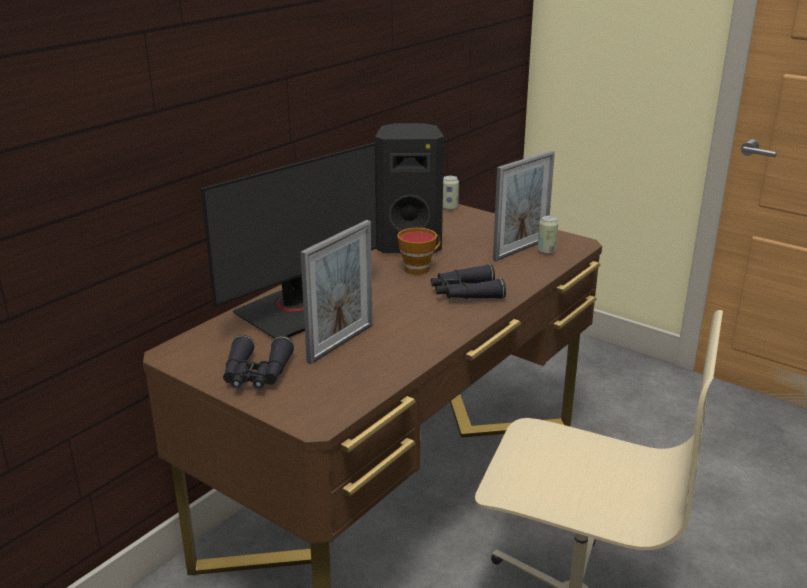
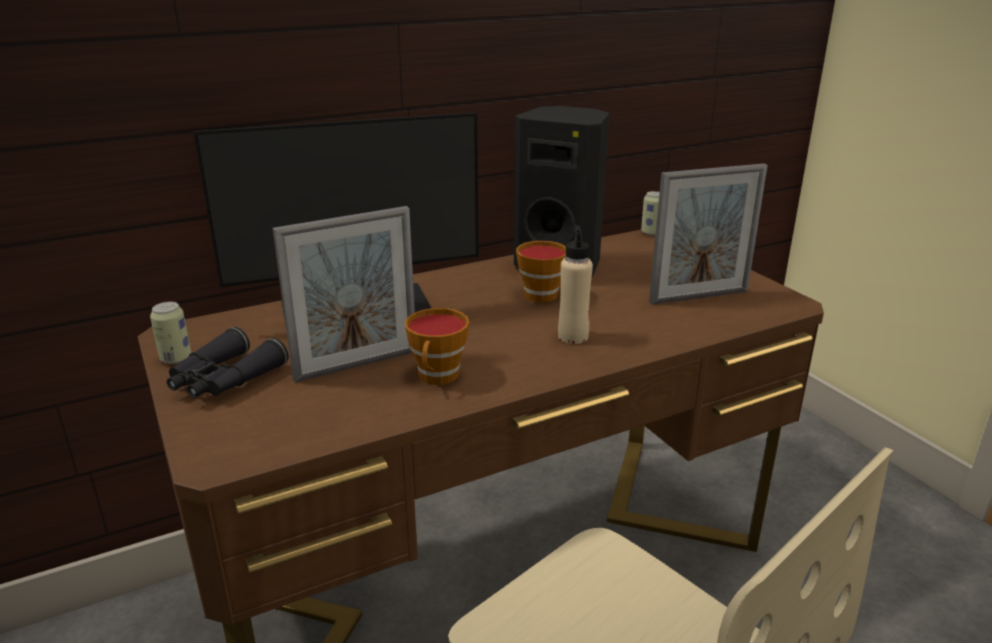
camera: 25 degrees right, 0 degrees up
black binoculars [431,264,506,299] -> beige bottle [558,225,593,344]
can [537,216,558,254] -> can moved to [150,302,191,364]
none -> cup [405,308,469,385]

